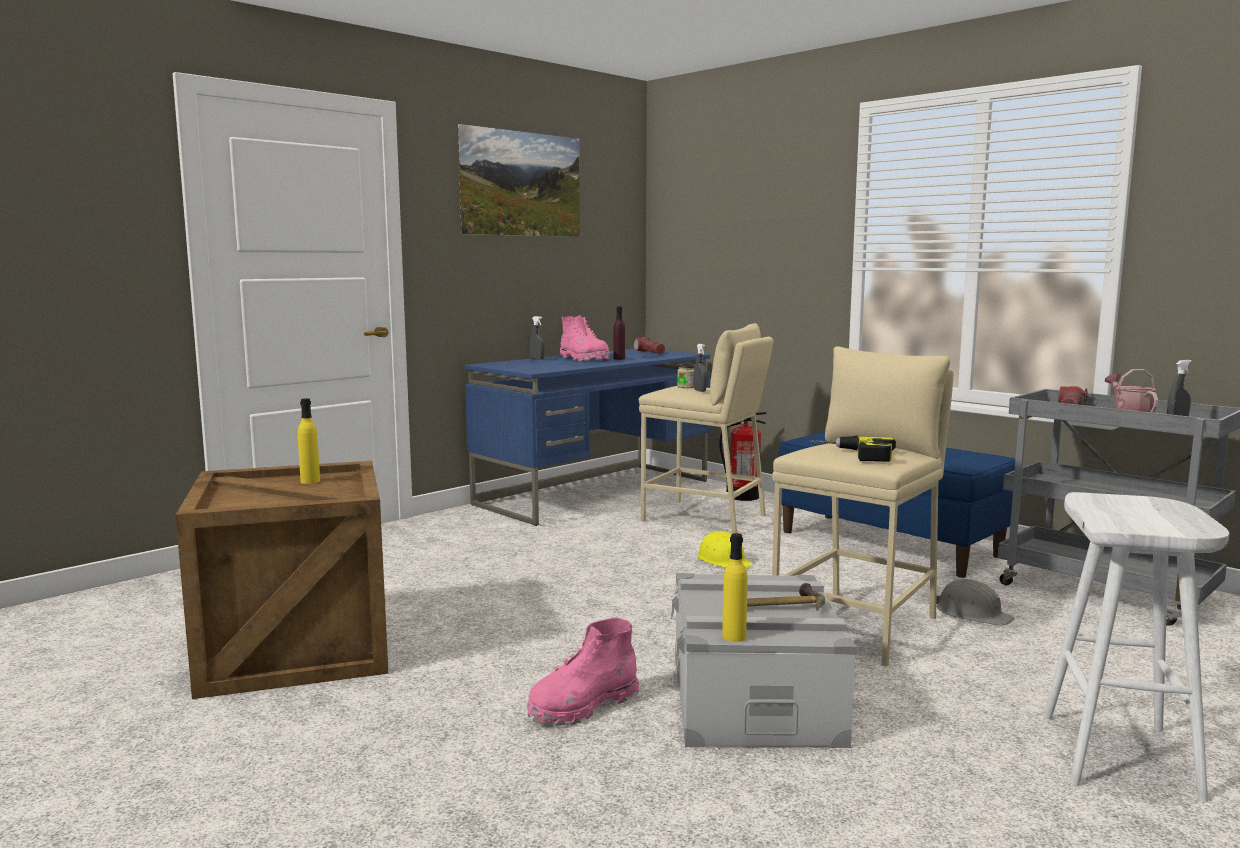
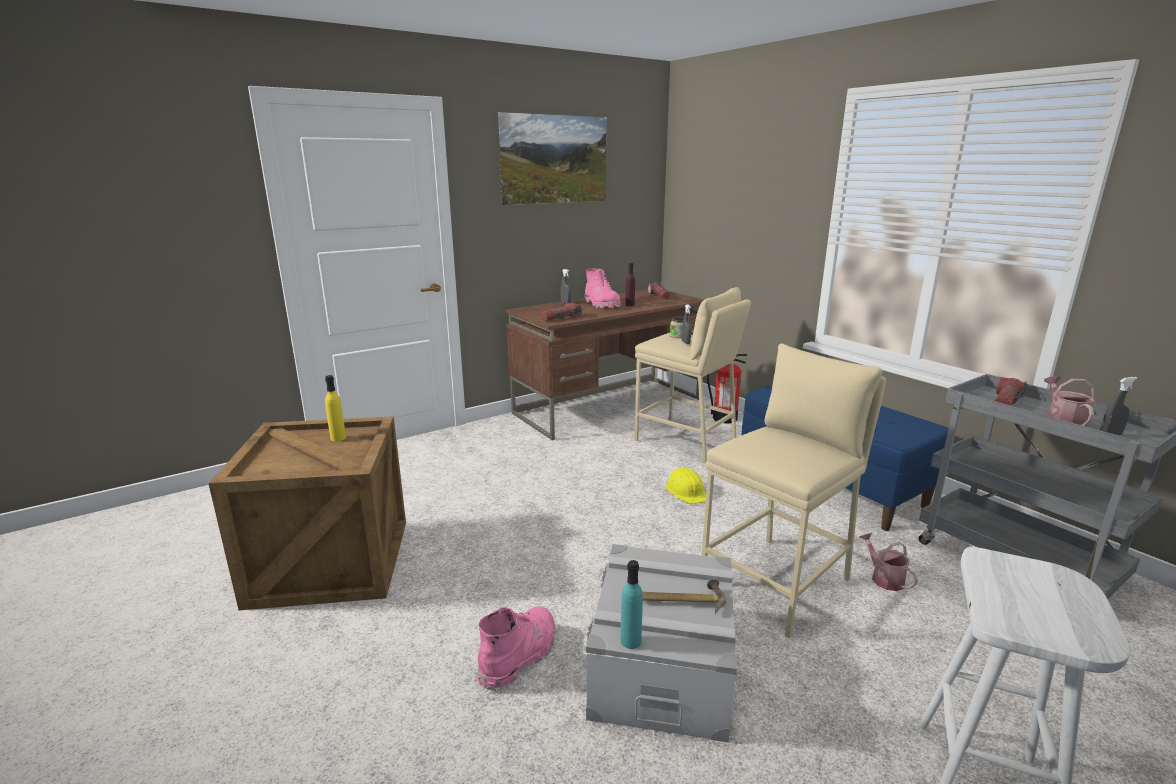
camera: 10 degrees right, 10 degrees up
blue desk [465,349,710,526] -> brown desk [506,290,704,440]
pink boot [527,618,639,726] -> pink boot turned 150 degrees clockwise [477,606,555,691]
yellow bottle [722,533,747,642] -> turquoise bottle [621,560,643,649]
power drill [809,435,896,462] -> none
grey hard hat [936,579,1015,626] -> watering can [859,533,918,591]
none -> flashlight [542,303,582,321]

